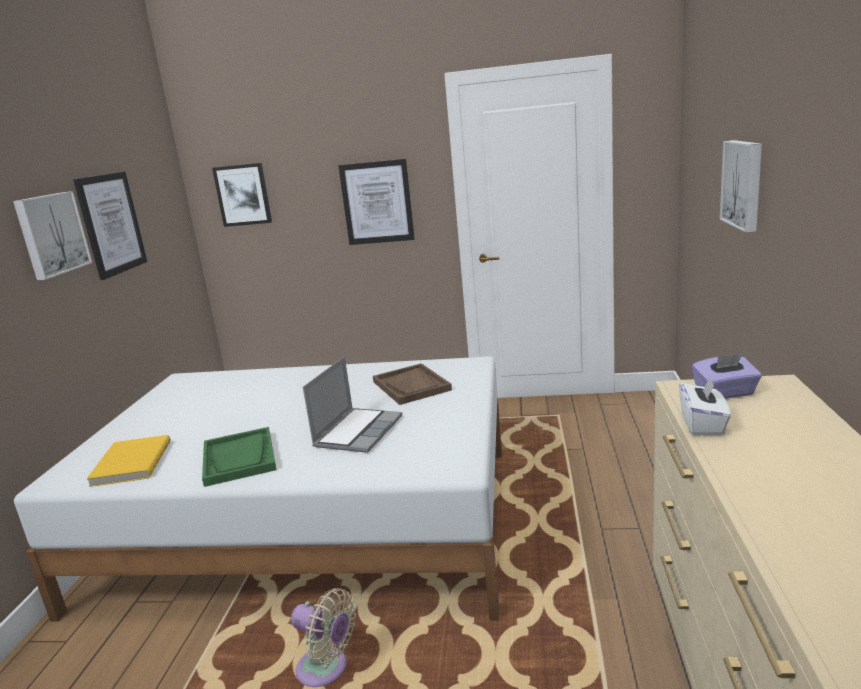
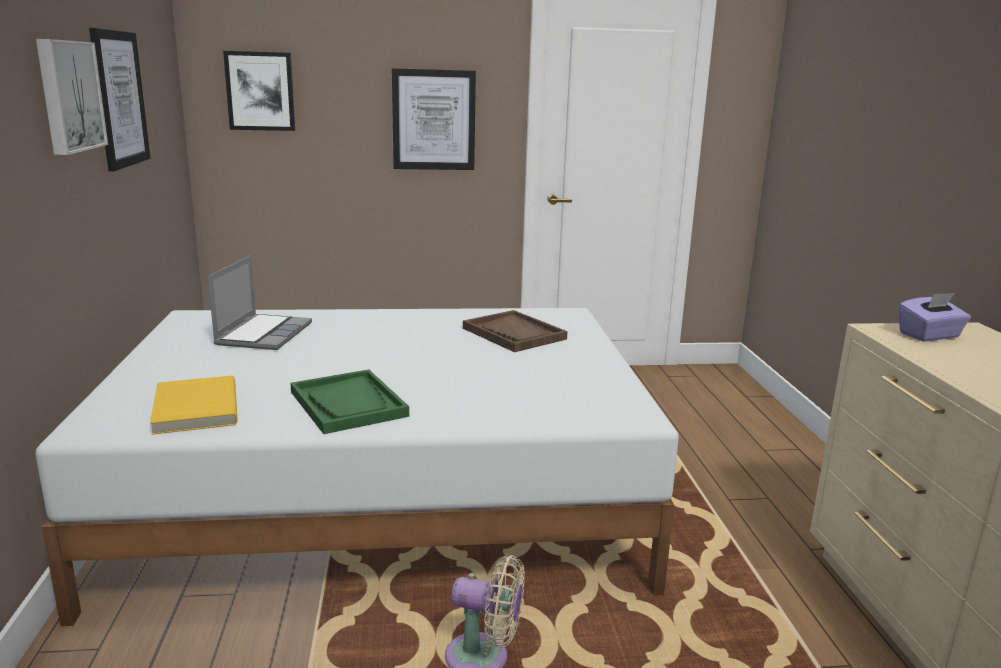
camera: 15 degrees left, 0 degrees up
laptop [303,356,402,453] -> laptop moved to [208,255,312,350]
white tissue box [679,377,731,435] -> none
picture [720,140,762,232] -> none

